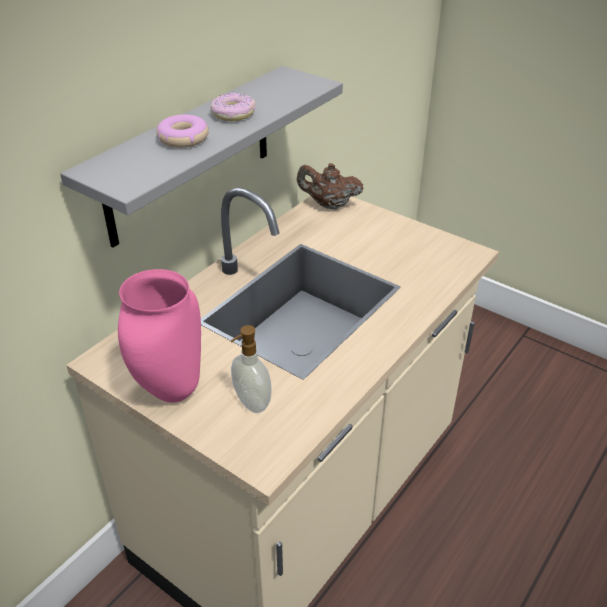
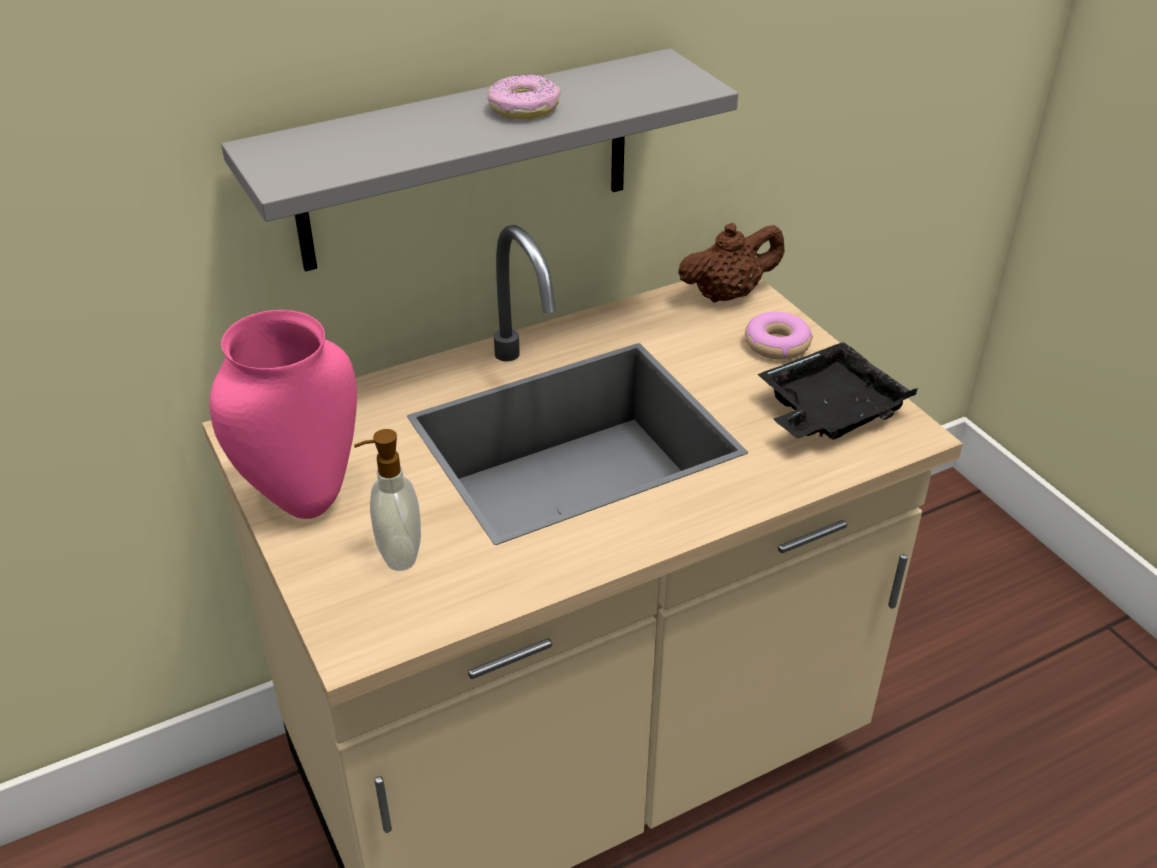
camera: 25 degrees right, 0 degrees up
donut [157,114,209,148] -> donut moved to [745,312,813,360]
brown teapot [297,163,363,210] -> brown teapot turned 120 degrees clockwise [678,223,784,303]
none -> black tray [757,342,918,440]

